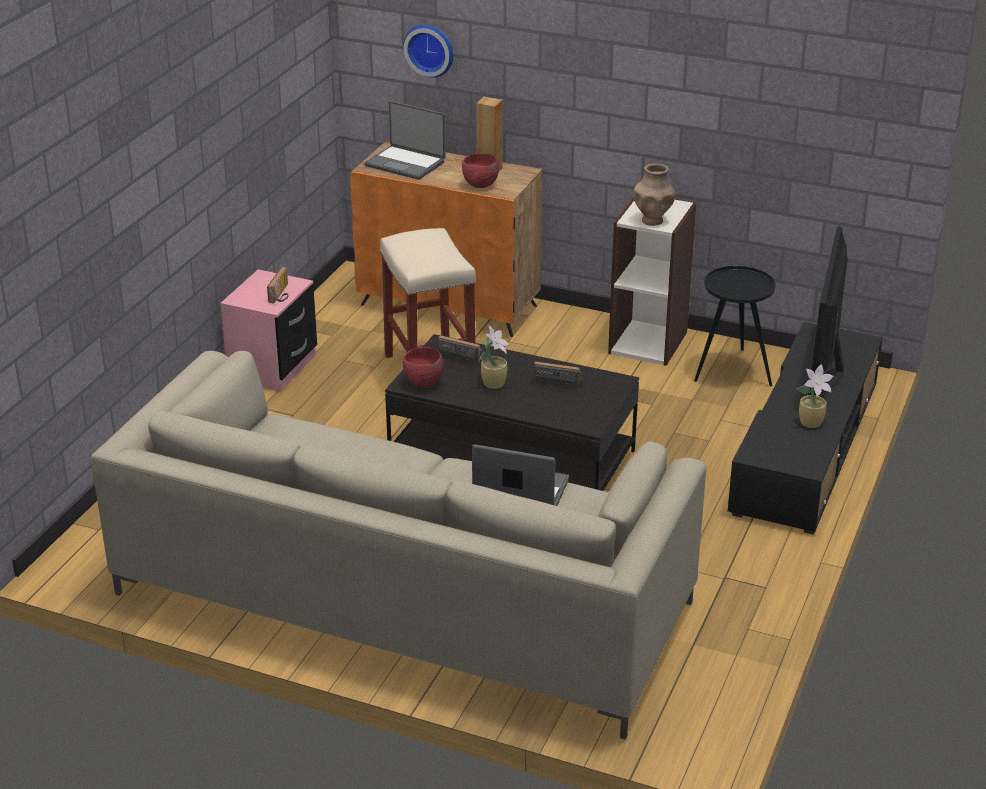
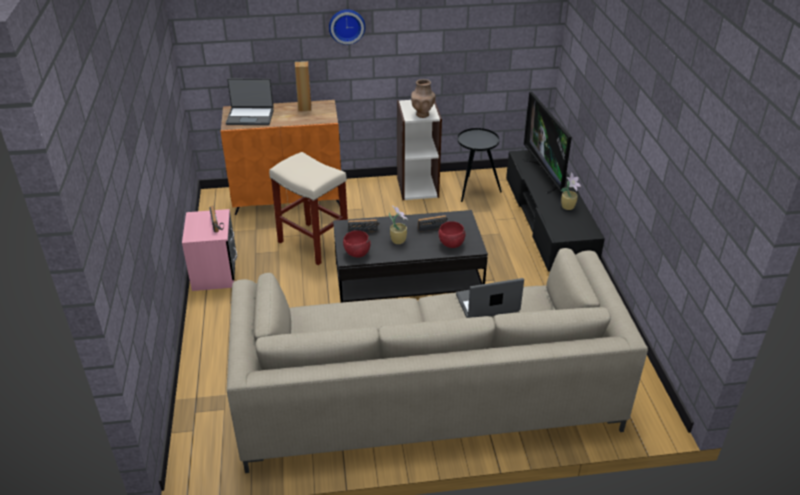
camera: 30 degrees left, 5 degrees up
wall clock [403,25,454,78] -> wall clock moved to [329,9,365,45]
red bowl [462,153,499,188] -> red bowl moved to [438,221,465,248]

